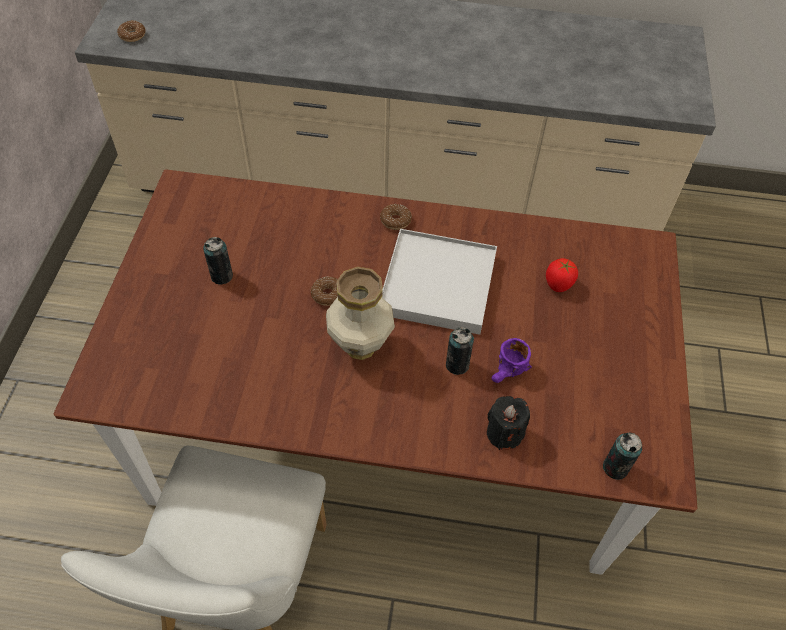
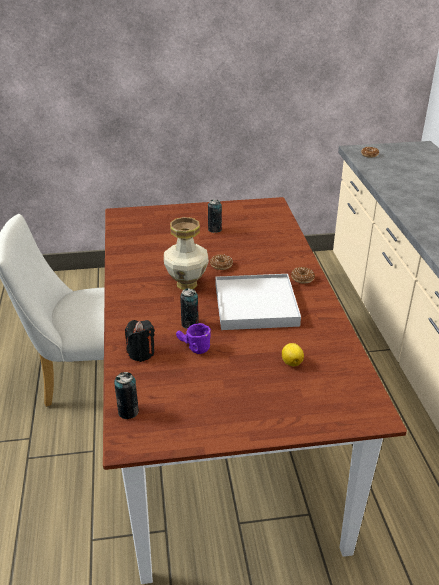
camera: 75 degrees right, 20 degrees down
tomato [546,258,578,292] -> lemon [282,343,304,366]

